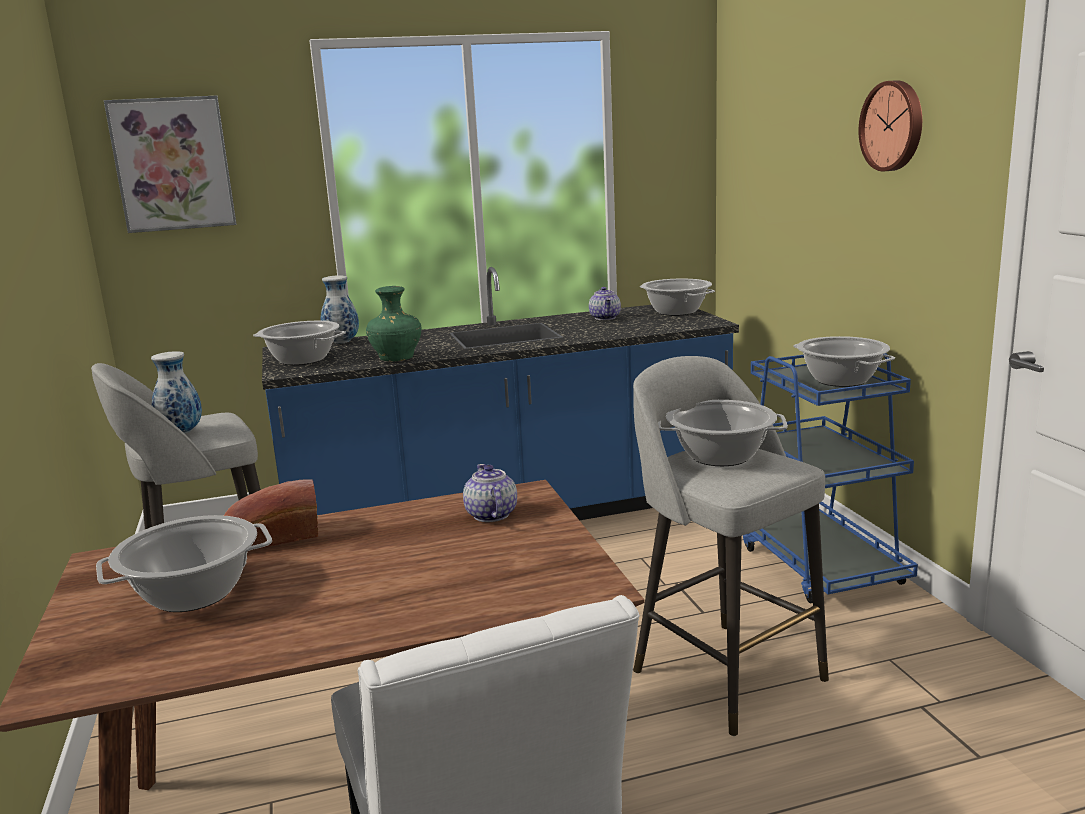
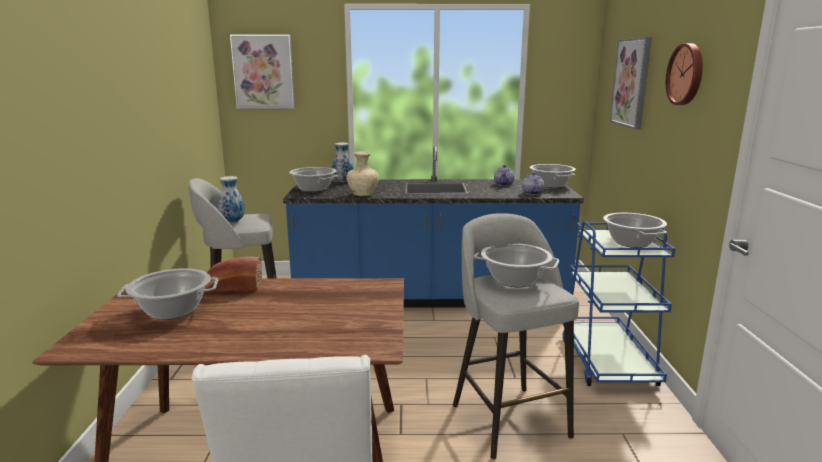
camera: 15 degrees right, 0 degrees up
green vase [366,286,421,362] -> beige vase [346,151,379,196]
teapot [463,464,517,522] -> teapot moved to [522,172,544,195]
none -> picture [610,37,652,129]

